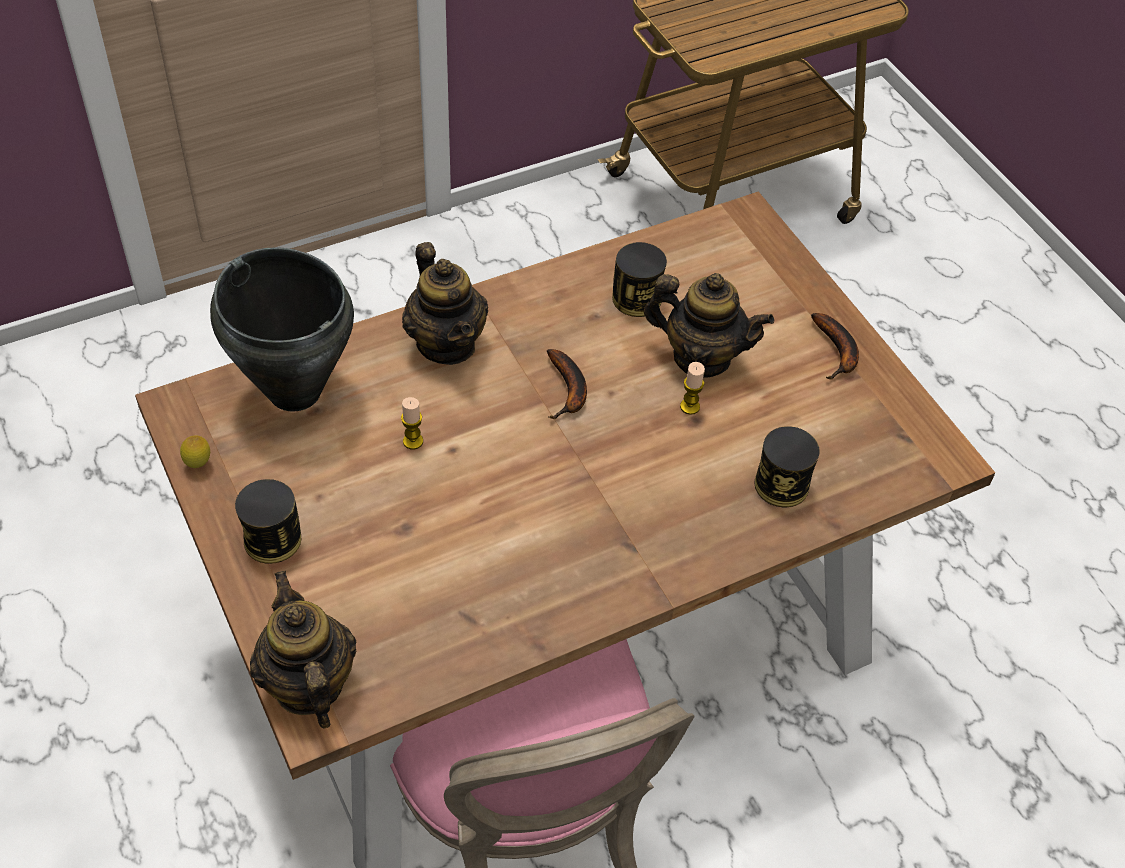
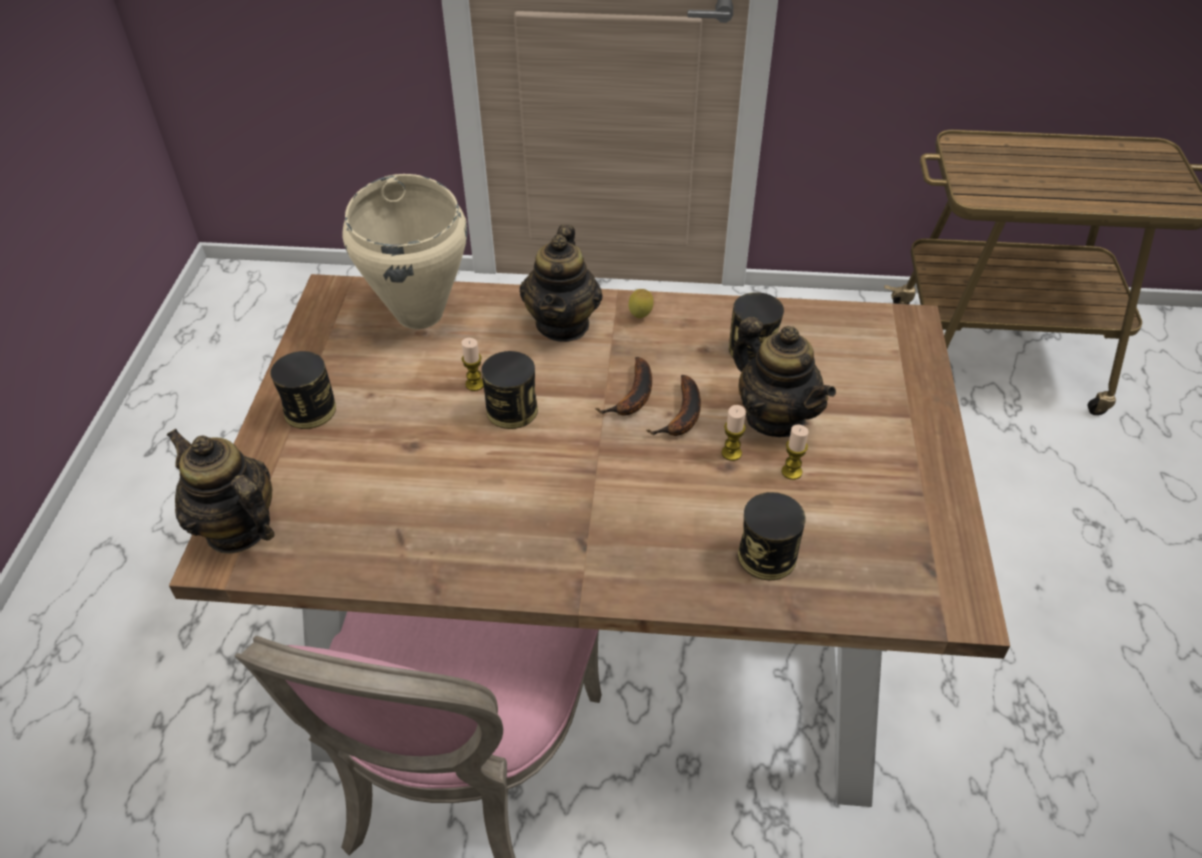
camera: 35 degrees right, 5 degrees down
lemon [180,435,210,468] -> lemon moved to [629,289,654,318]
black cooking pot [210,247,354,412] -> beige cooking pot [342,174,468,329]
teapot [250,571,356,729] -> teapot turned 60 degrees counterclockwise [167,429,275,554]
banana [811,313,859,380] -> banana moved to [646,375,701,436]
none -> can [481,351,538,429]
none -> candle [781,425,809,480]

